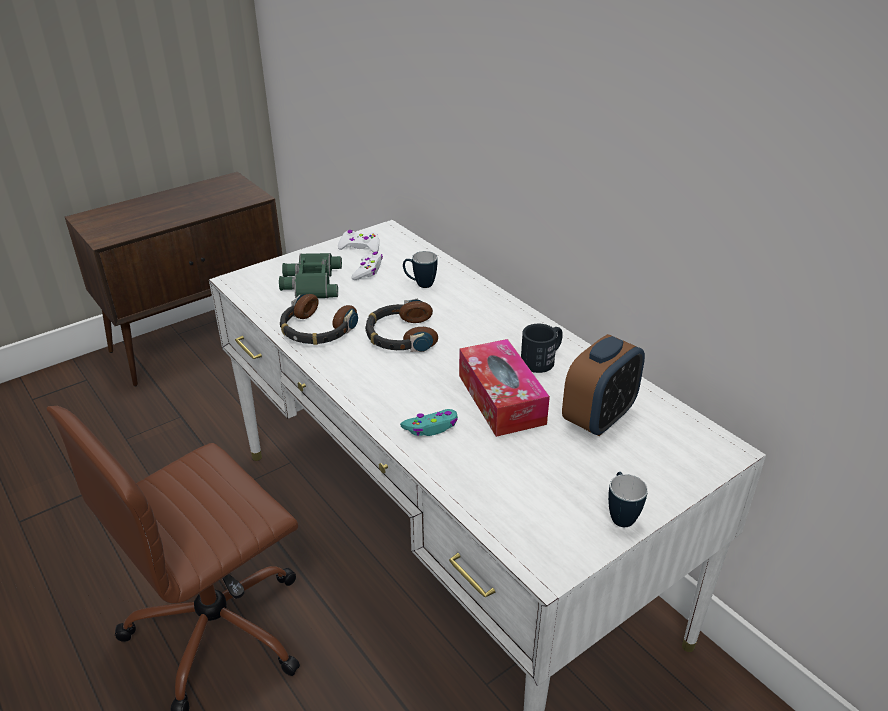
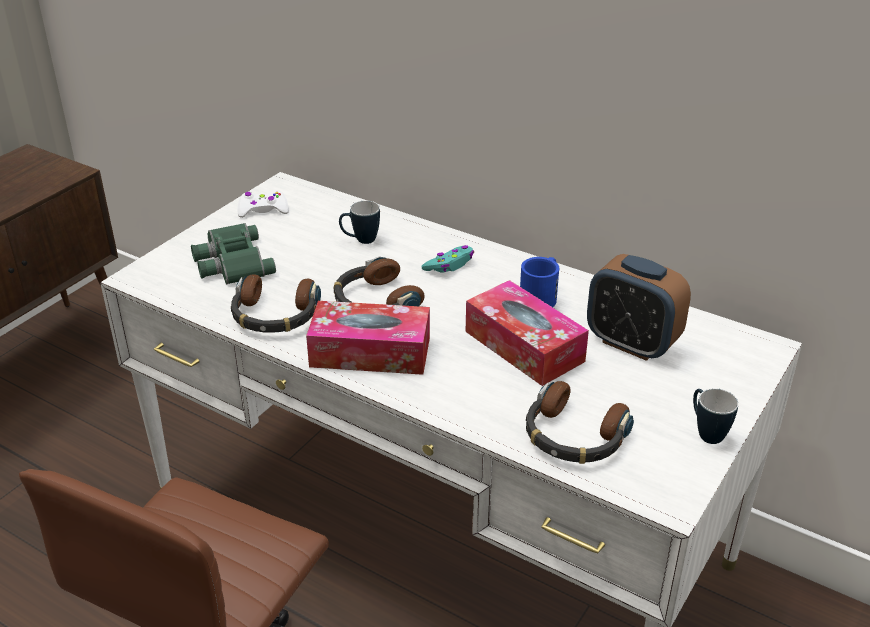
camera: 20 degrees left, 0 degrees up
white game controller [351,252,383,280] -> none
turquoise game controller [400,409,458,436] -> turquoise game controller moved to [421,245,474,273]
black mug [521,324,563,373] -> blue mug [520,257,559,307]
alarm clock [562,334,645,436] -> alarm clock turned 105 degrees clockwise [587,254,691,361]
none -> tissue box [306,301,430,375]
none -> headphones [526,381,634,464]

